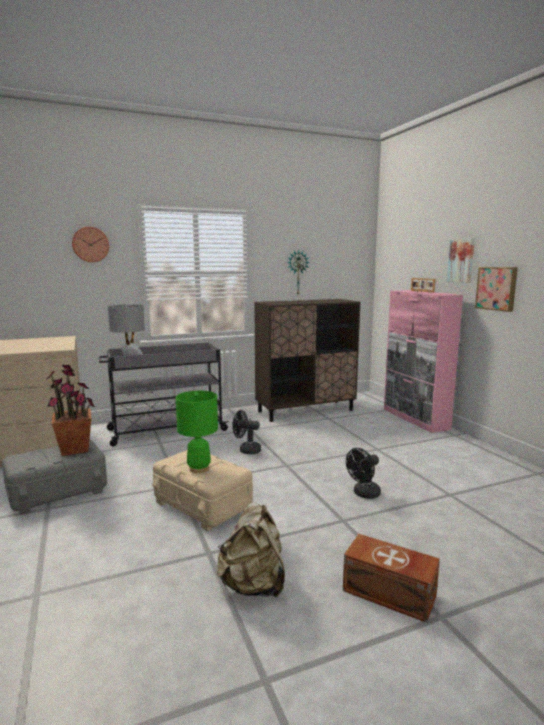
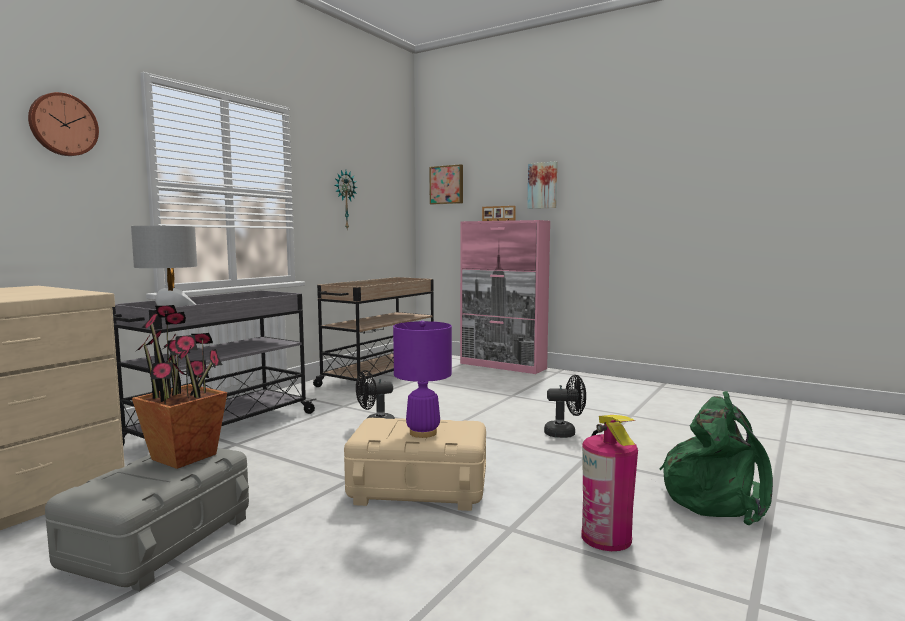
camera: 35 degrees left, 5 degrees down
green table lamp [176,391,218,473] -> purple table lamp [393,321,452,438]
beige backpack [217,502,285,598] -> fire extinguisher [582,415,638,551]
brown cabinet [254,299,361,422] -> beige cart [313,277,434,395]
brown storage box [343,534,440,623] -> green backpack [659,391,773,525]
black fan [346,448,381,499] -> black fan turned 105 degrees counterclockwise [544,375,586,438]
picture [475,267,518,312] -> picture moved to [429,164,463,205]

